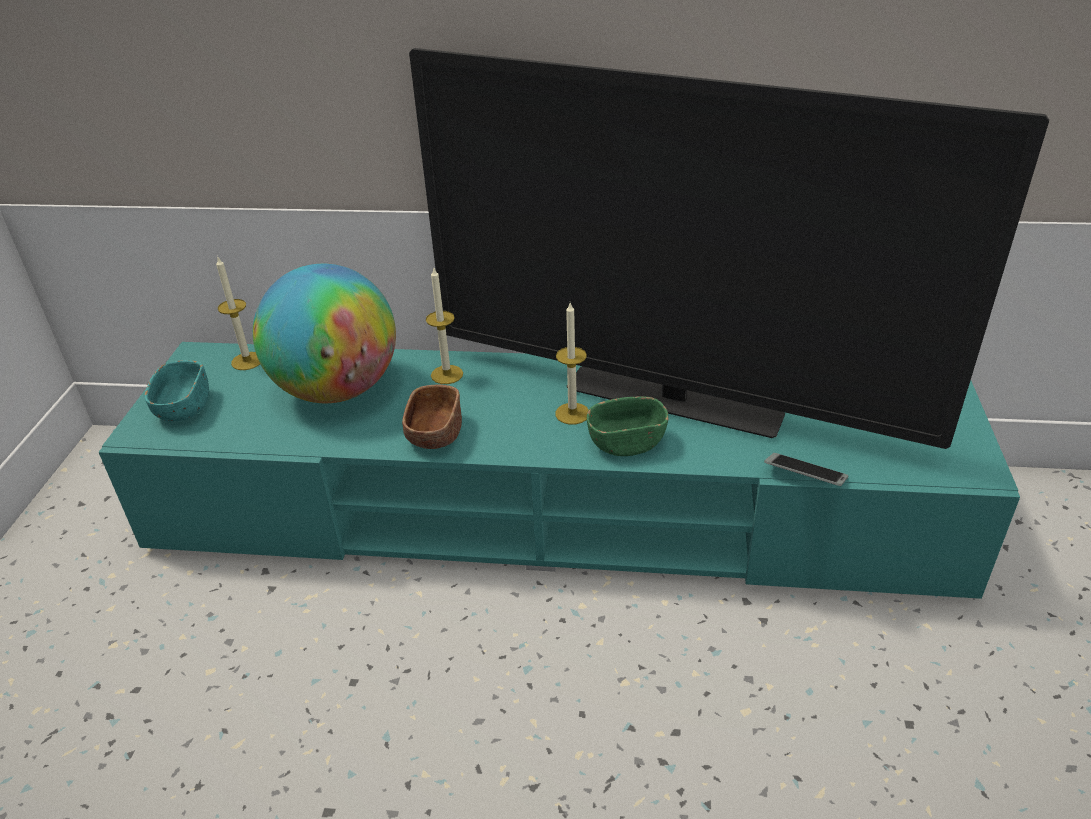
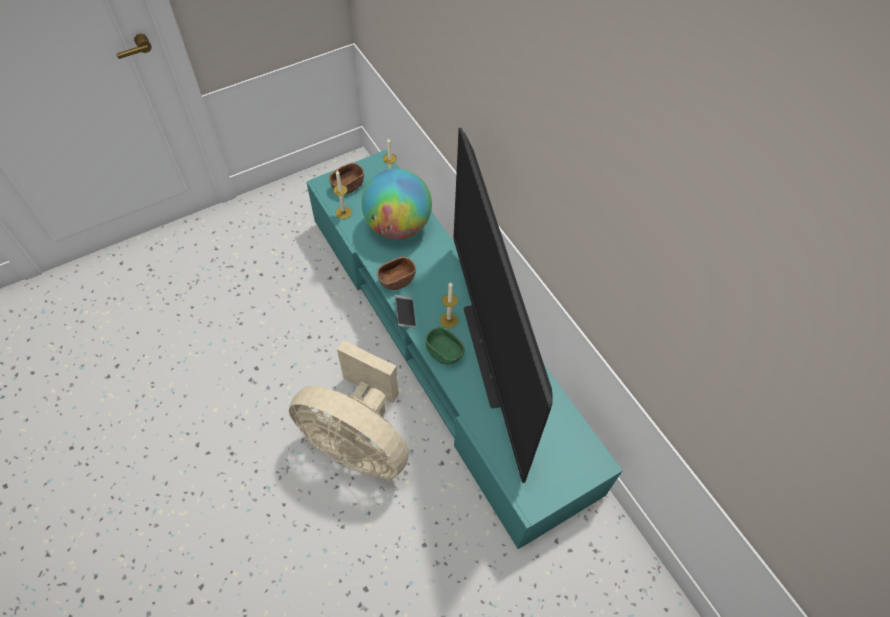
camera: 50 degrees right, 20 degrees up
turquoise bowl [145,360,209,421] -> brown bowl [329,163,364,194]
candle [426,268,463,384] -> candle moved to [333,170,352,219]
phone [764,453,848,486] -> phone moved to [395,295,416,329]
none -> beige fan [289,340,409,479]

